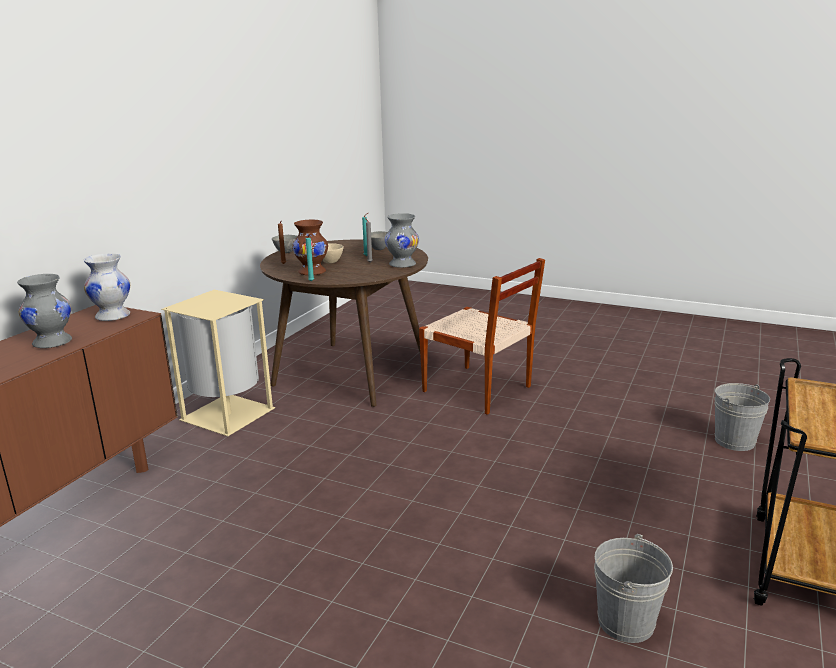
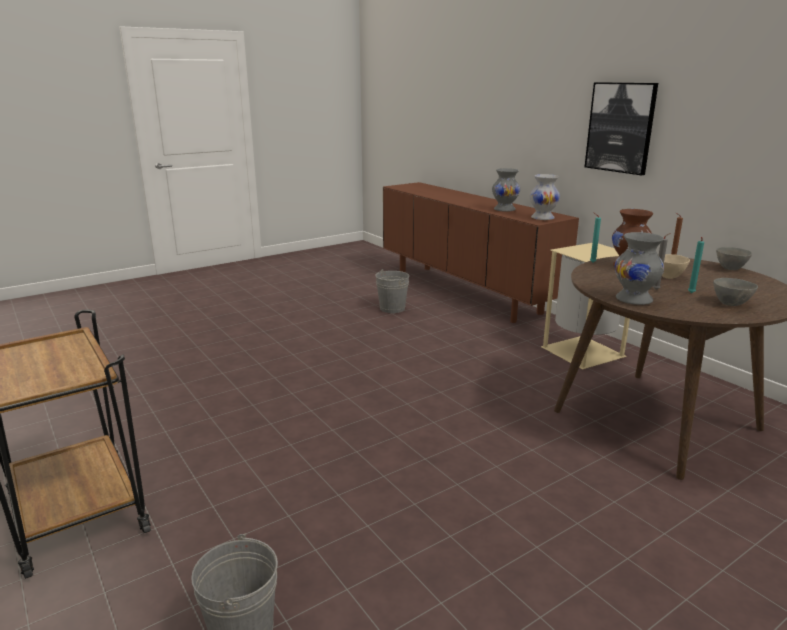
camera: 120 degrees right, 0 degrees up
chair [419,258,545,415] -> none
grey bucket [594,534,673,643] -> grey bucket moved to [375,269,409,313]
none -> picture [585,82,658,175]

